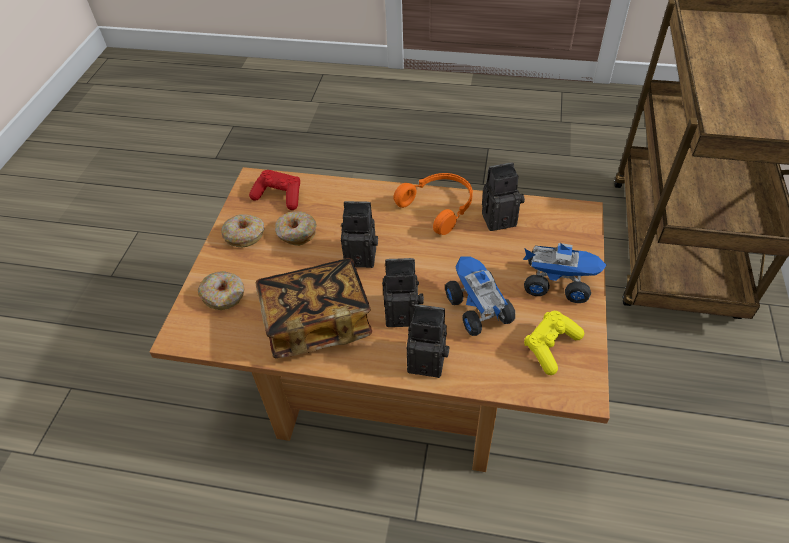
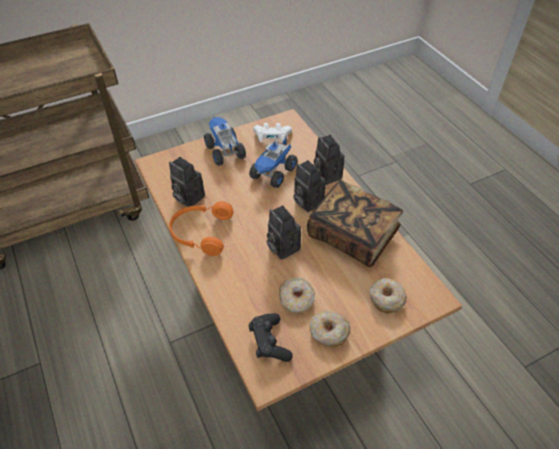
camera: 130 degrees left, 0 degrees up
red game controller [249,170,300,210] -> black game controller [249,313,293,362]
yellow game controller [524,311,584,375] -> white game controller [253,123,292,143]

